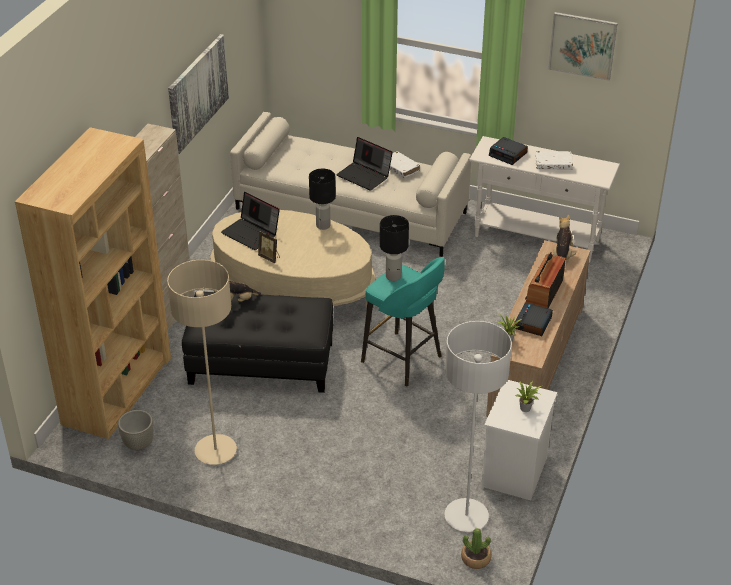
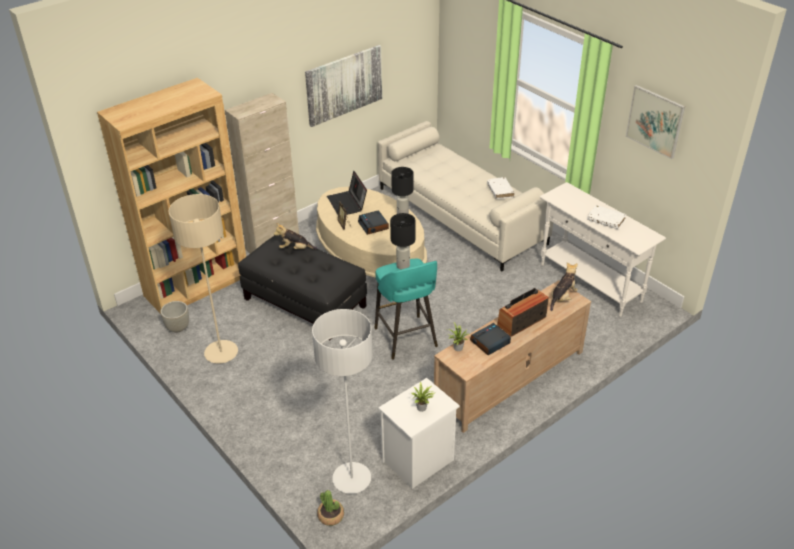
camera: 30 degrees right, 0 degrees up
laptop [336,137,393,191] -> none
alarm clock [489,137,528,165] -> alarm clock moved to [358,210,389,235]

